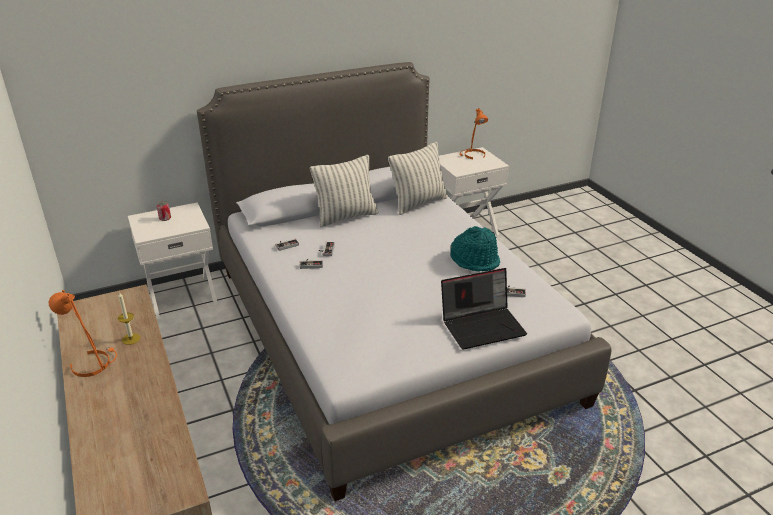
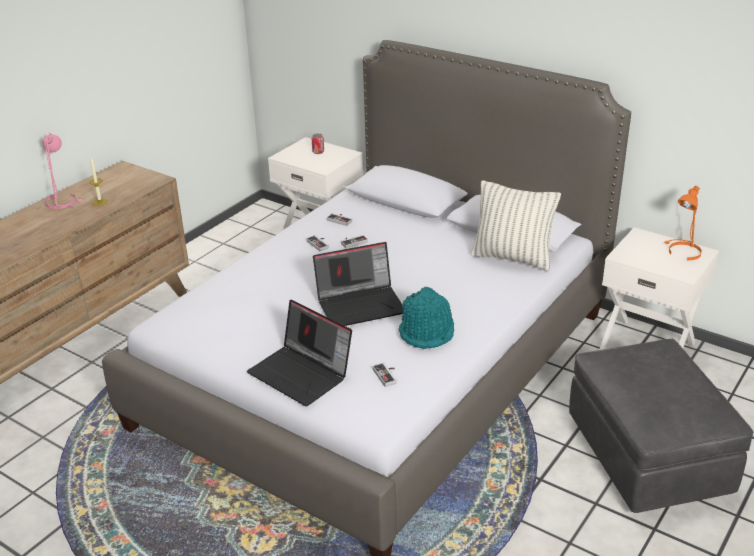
camera: 60 degrees right, 0 degrees up
orange table lamp [49,290,117,377] -> pink table lamp [43,132,83,209]
pillow [310,155,378,228] -> none
none -> laptop [313,242,403,326]
none -> grey ottoman [569,339,754,513]

